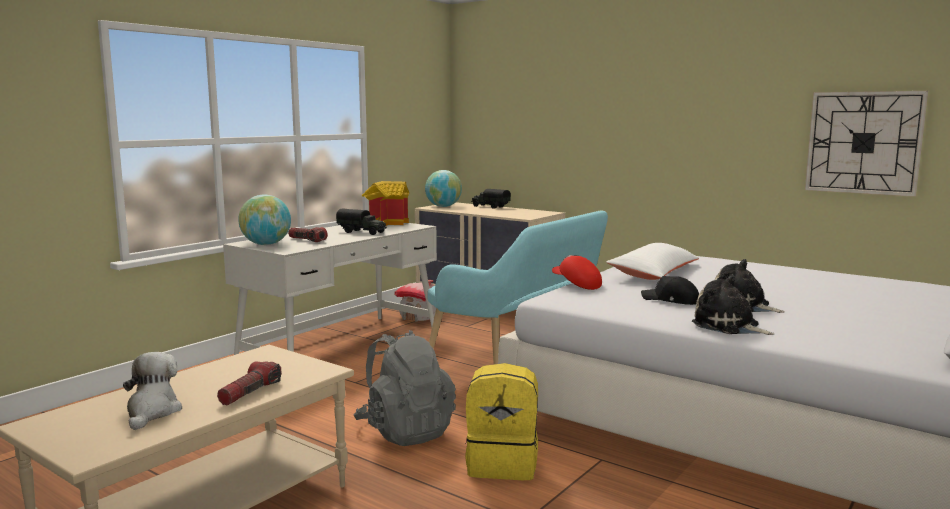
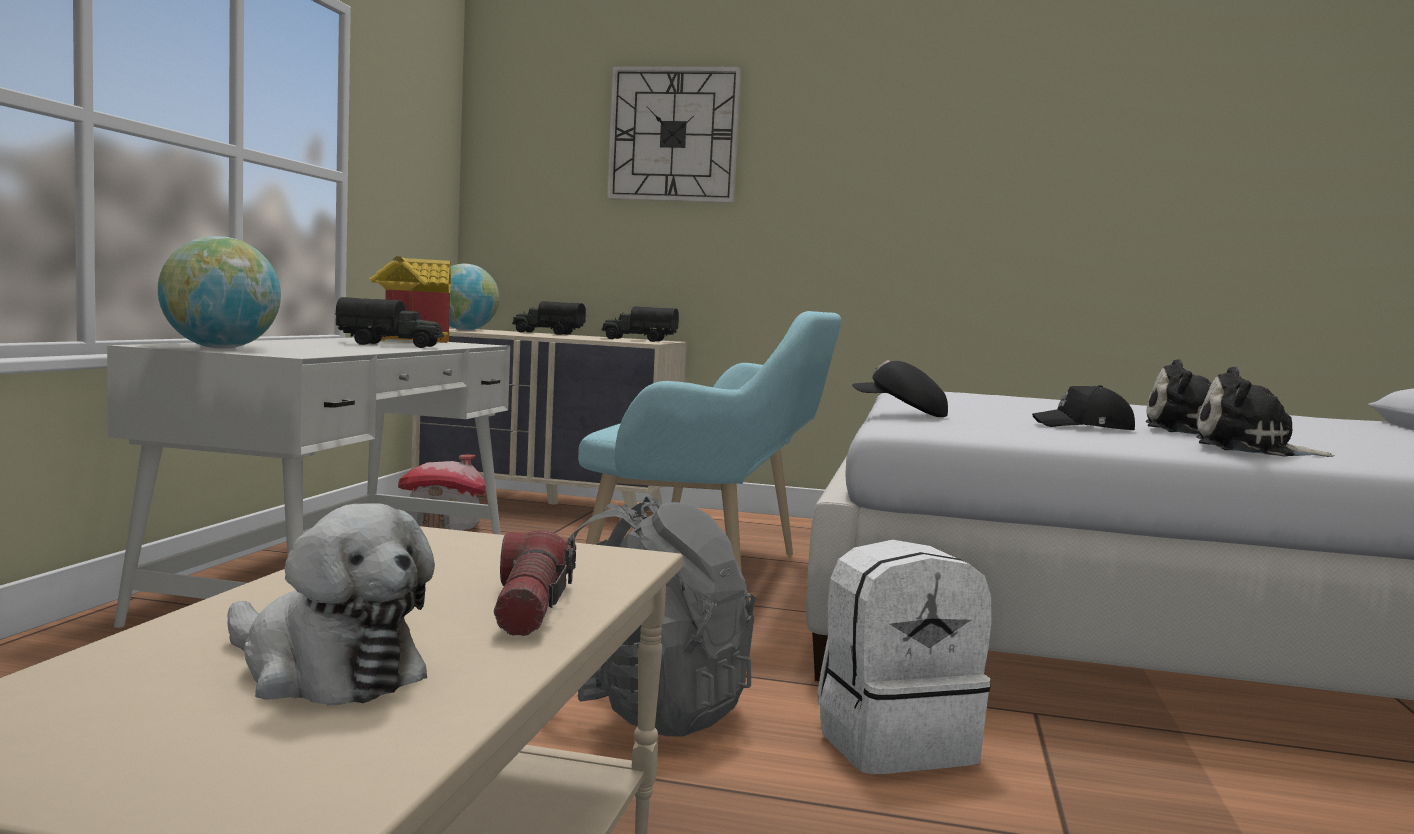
camera: 25 degrees left, 5 degrees down
plush toy [123,352,182,430] -> plush toy turned 150 degrees clockwise [227,503,435,705]
flashlight [288,227,328,242] -> none
yellow backpack [465,363,538,480] -> white backpack [817,540,992,774]
red cap [552,255,602,290] -> black cap [852,360,948,417]
white pillow [606,243,699,280] -> none
wall clock [805,91,928,197] -> wall clock moved to [607,66,742,203]
none -> toy truck [601,306,679,342]

